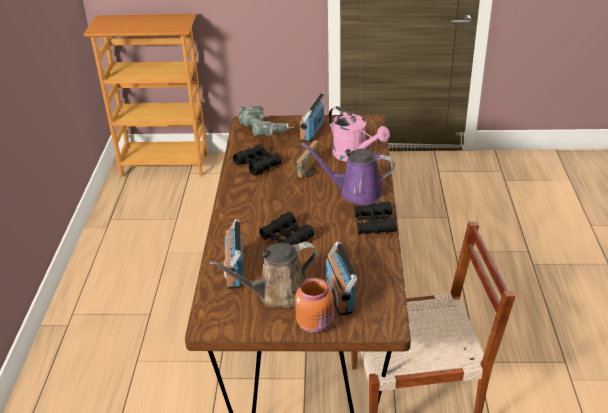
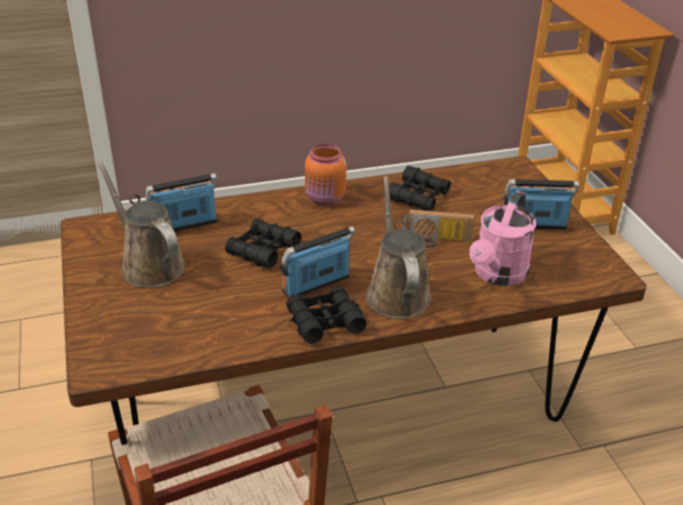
camera: 70 degrees right, 0 degrees up
power drill [238,106,294,136] -> none
orange jar [295,278,334,333] -> orange jar moved to [305,144,347,206]
purple watering can [301,143,395,205] -> brown watering can [366,176,432,319]
radio [325,241,357,316] -> radio moved to [280,226,355,298]

